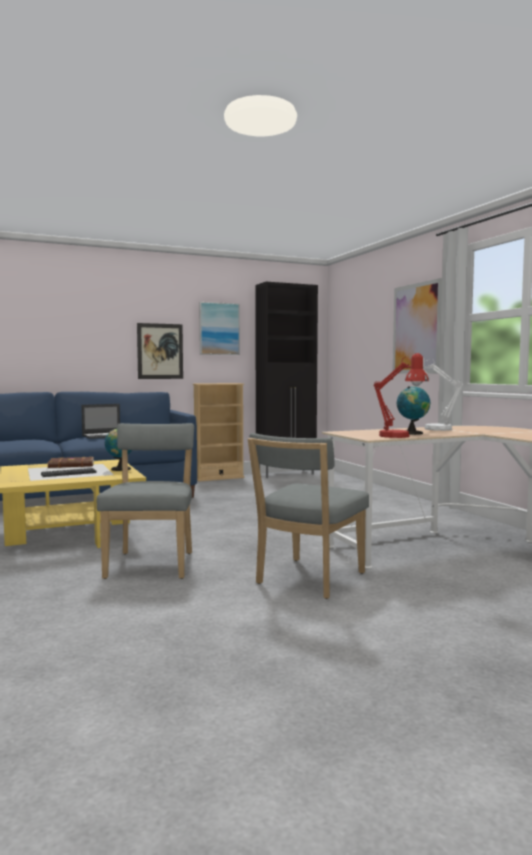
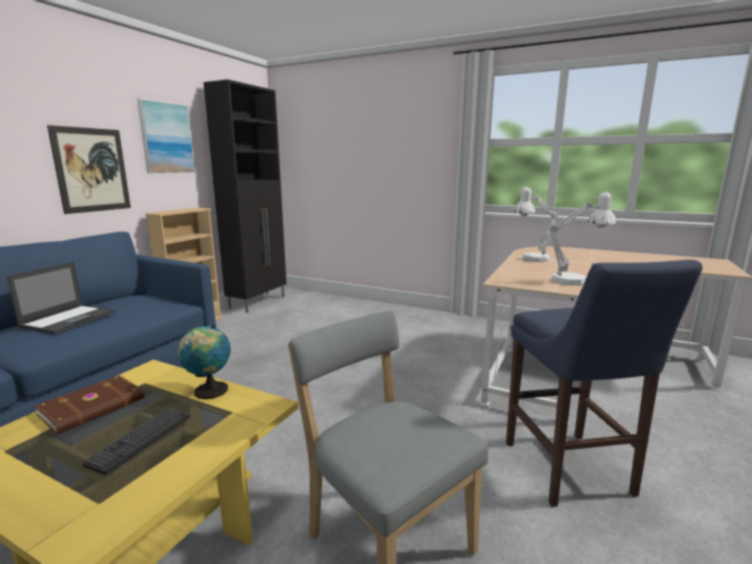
camera: 40 degrees left, 10 degrees up
grey chair [248,433,369,599] -> blue stool [506,260,703,507]
red table lamp [373,353,429,438] -> white table lamp [548,192,616,286]
picture [393,278,442,374] -> none
globe [397,386,430,435] -> none

